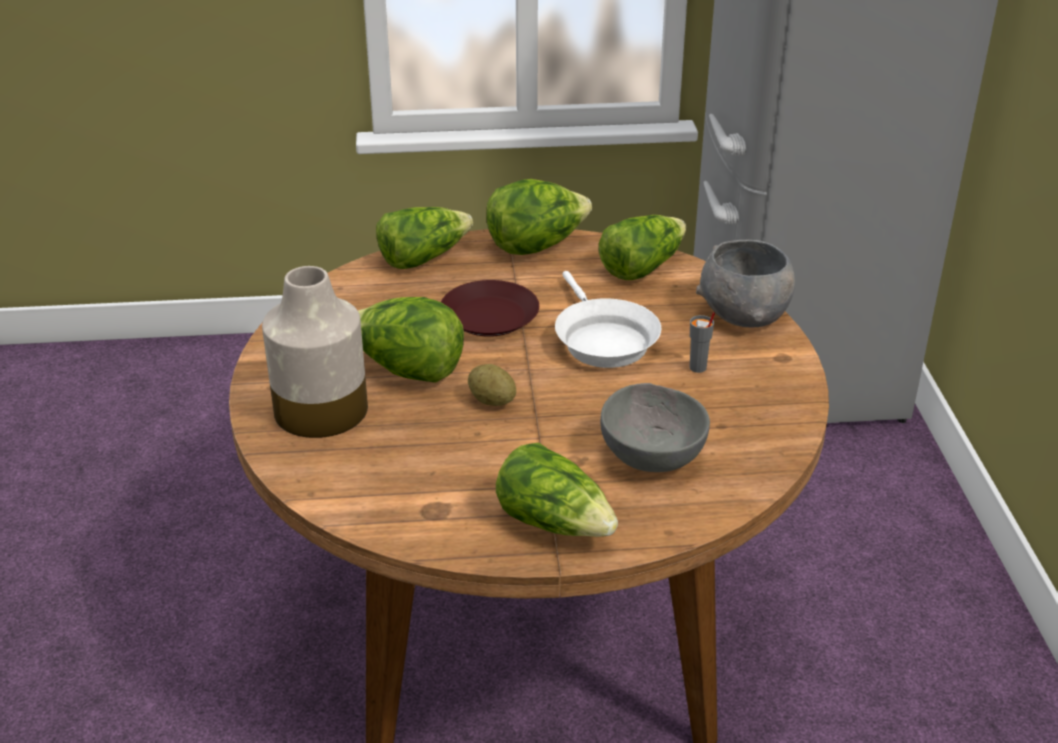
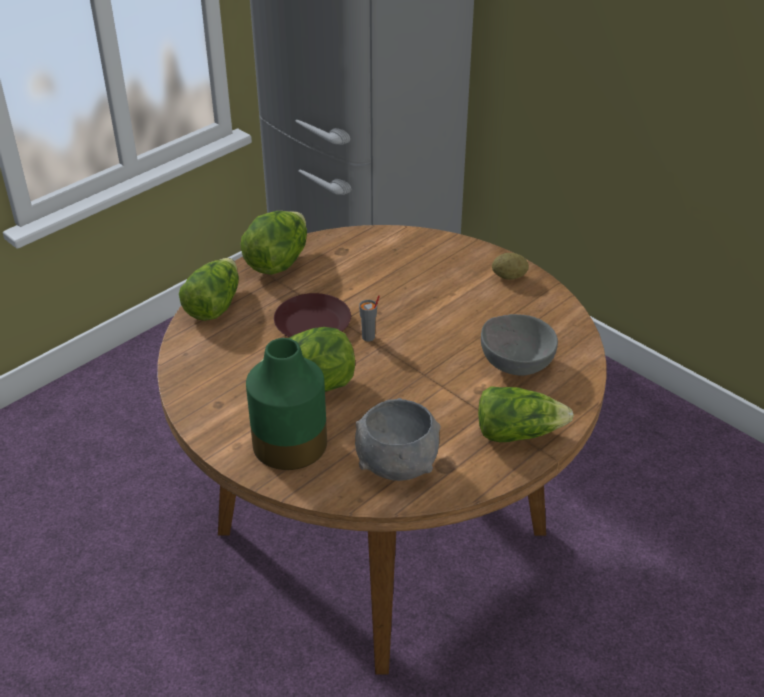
camera: 40 degrees left, 5 degrees up
beige vase [262,266,368,438] -> green vase [246,338,327,470]
potato [468,364,516,406] -> potato moved to [492,253,529,280]
white frying pan [555,271,661,368] -> none
lettuce [599,215,686,280] -> none
grey cup [689,312,715,373] -> grey cup moved to [359,295,380,342]
grey bowl [696,240,795,327] -> grey bowl moved to [355,398,441,481]

